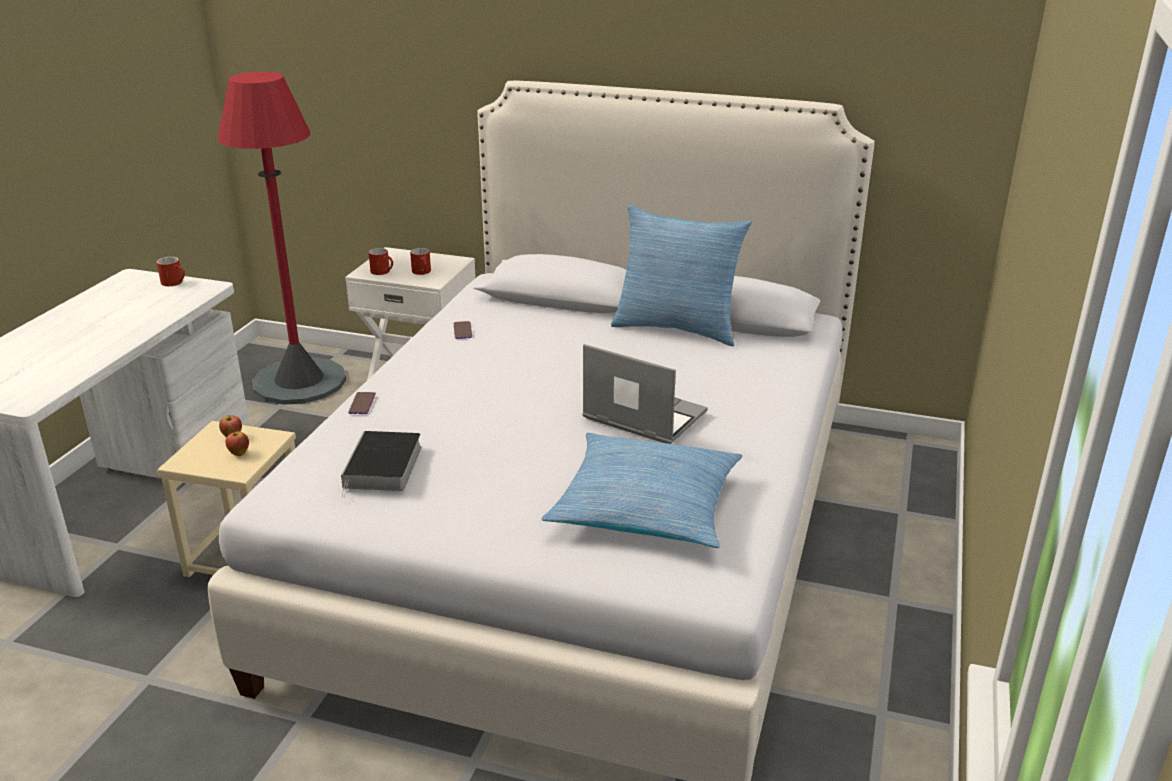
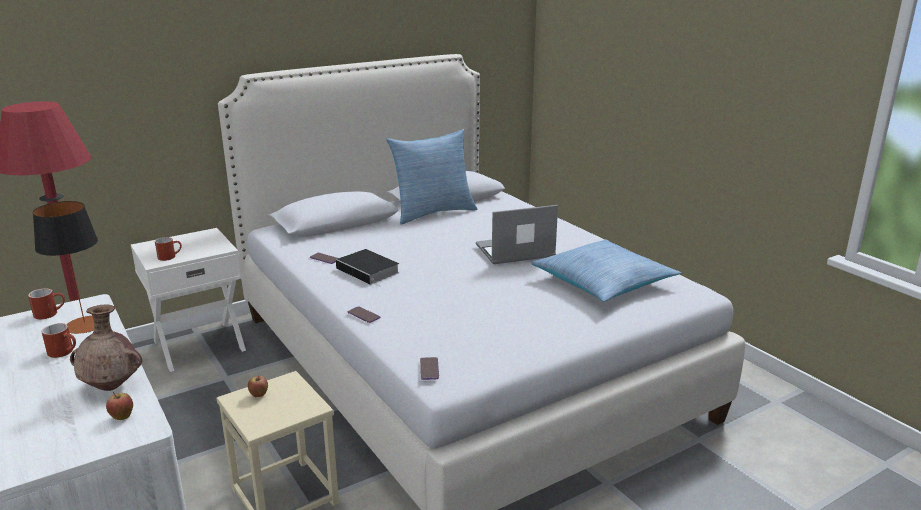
camera: 50 degrees left, 5 degrees down
apple [226,429,249,456] -> apple moved to [106,392,133,420]
book [341,431,422,498] -> book moved to [336,249,400,287]
red mug [410,248,431,275] -> red mug moved to [42,323,76,358]
none -> table lamp [33,201,98,334]
none -> brown vase [70,305,142,391]
none -> phone [420,357,439,380]

